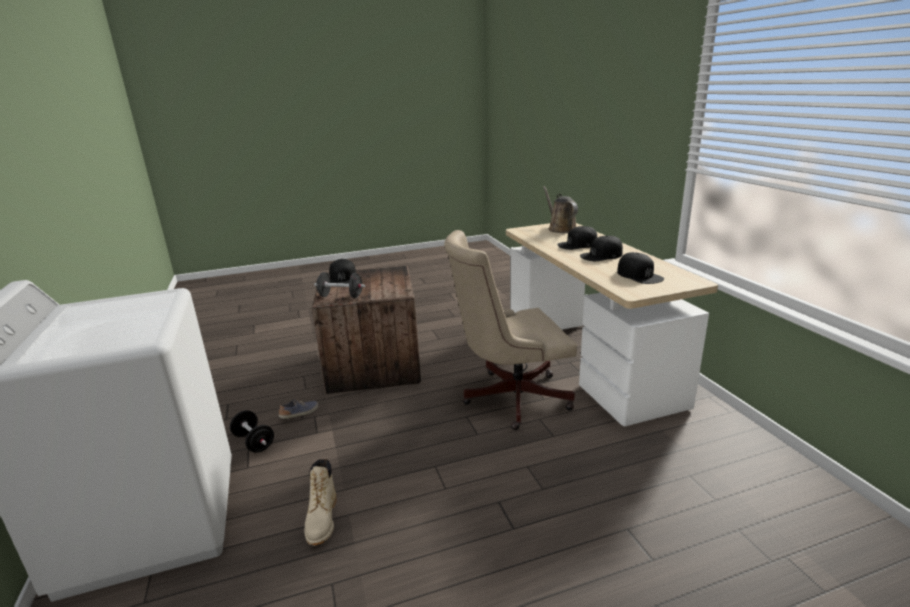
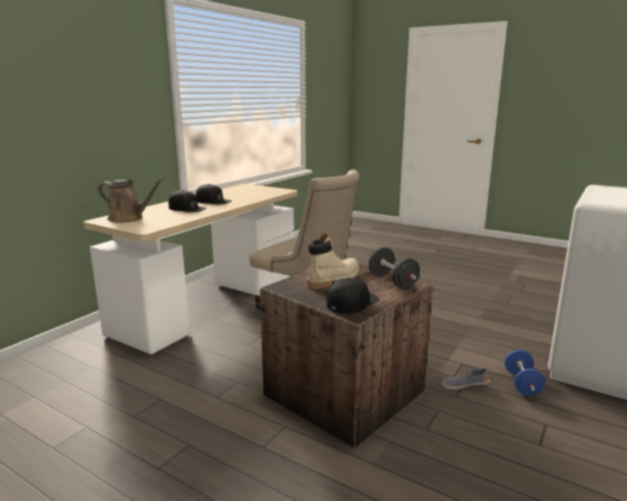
camera: 130 degrees left, 5 degrees down
black dumbbell [230,410,274,453] -> blue dumbbell [504,350,545,396]
beige boot [304,459,336,546] -> beige boot moved to [307,233,359,289]
brown watering can [543,186,578,233] -> brown watering can turned 105 degrees counterclockwise [98,177,165,223]
black cap [617,252,664,284] -> none

